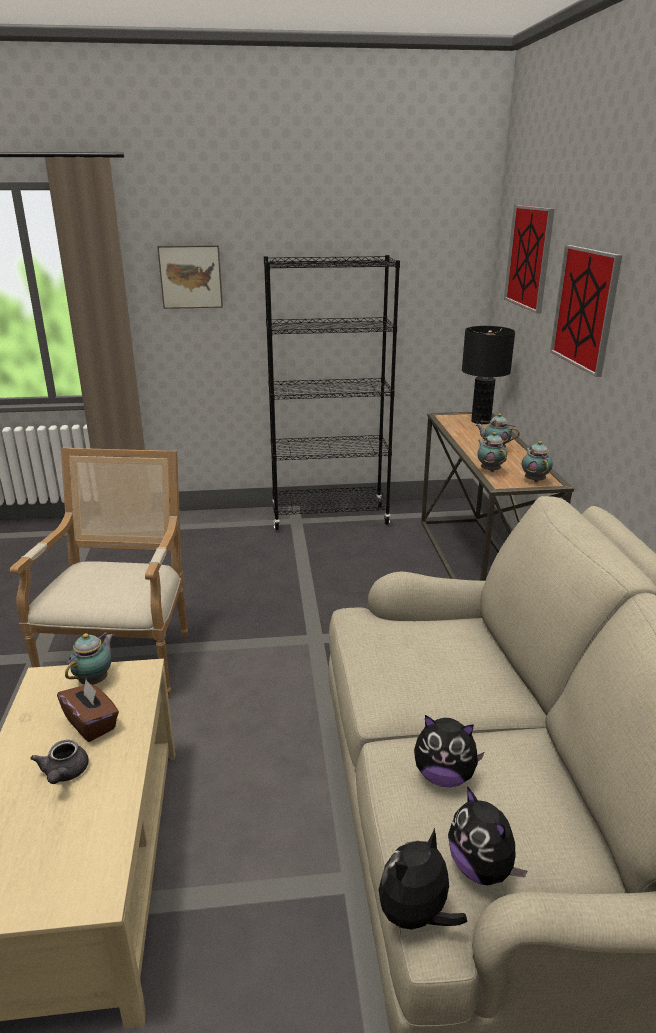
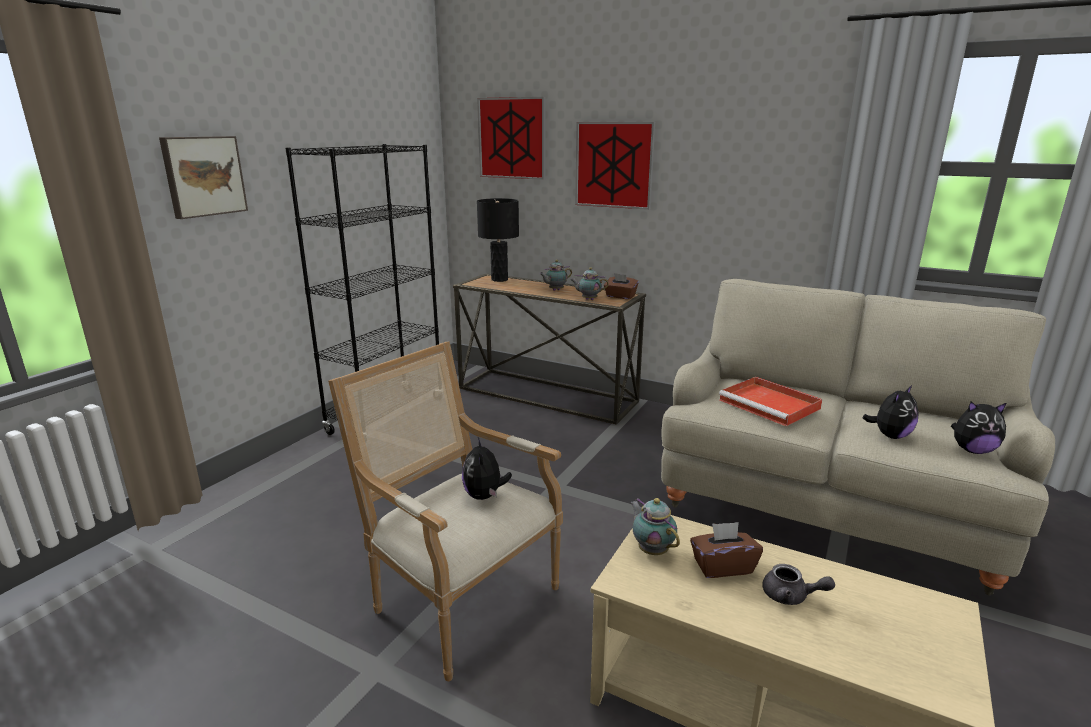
camera: 55 degrees left, 5 degrees down
plush toy [379,828,467,940] -> plush toy moved to [462,438,512,500]
teapot [522,441,553,482] -> brown tissue box [604,273,639,299]
none -> red tray [719,377,822,426]

